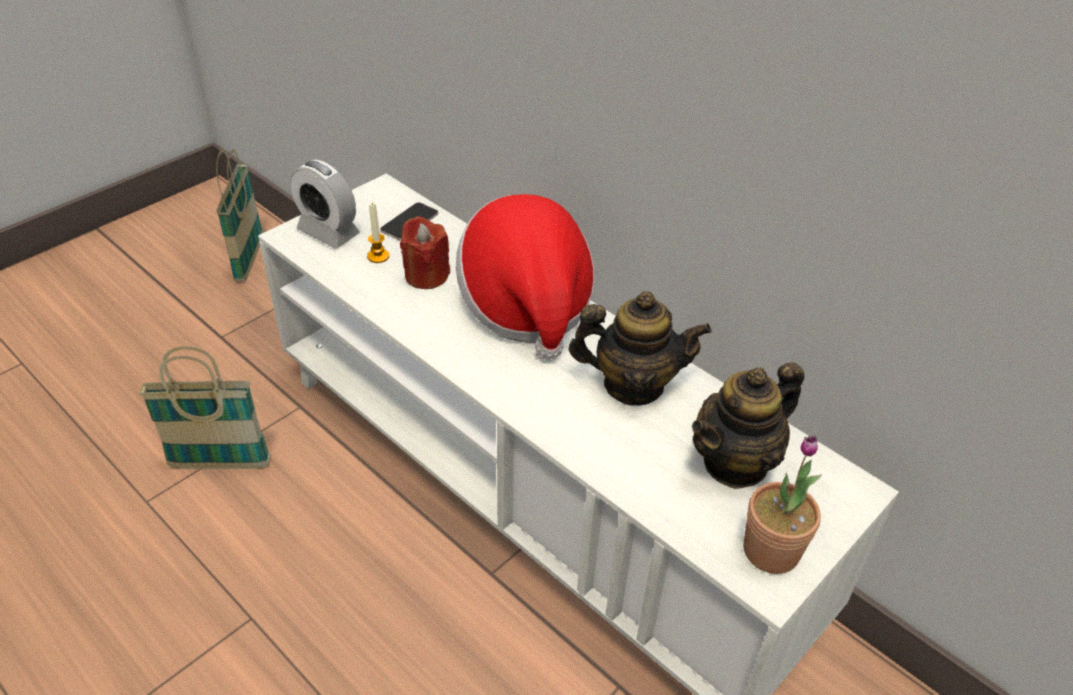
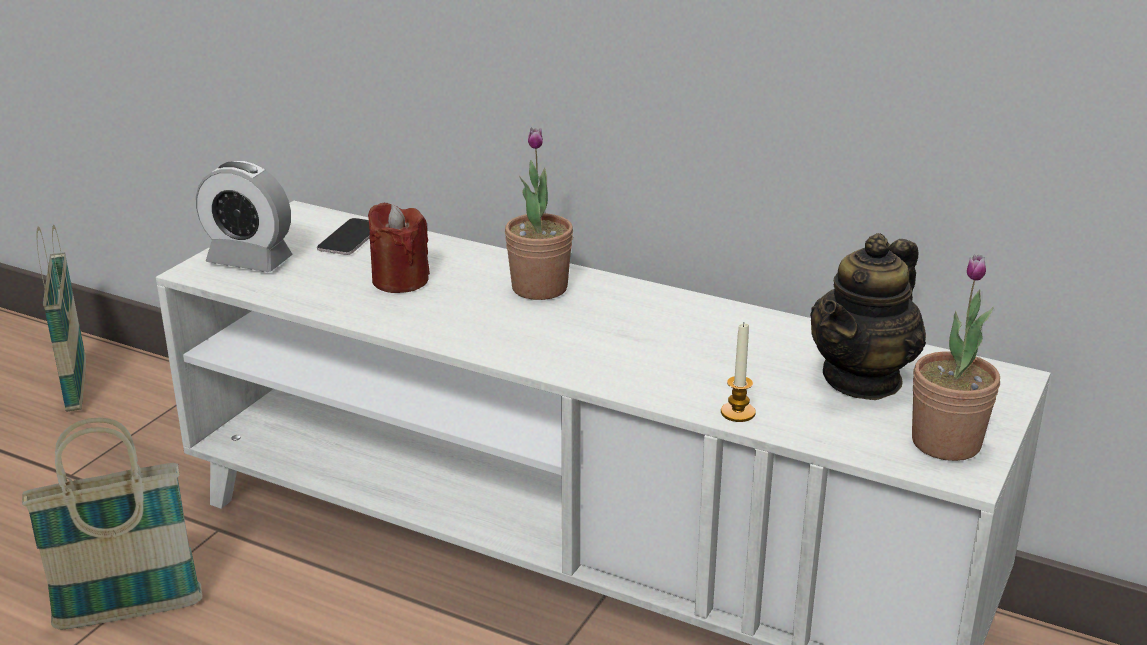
camera: 15 degrees left, 15 degrees down
candle [367,203,389,263] -> candle moved to [721,323,756,422]
hat [456,194,595,360] -> potted plant [505,127,573,300]
teapot [568,291,712,406] -> none

